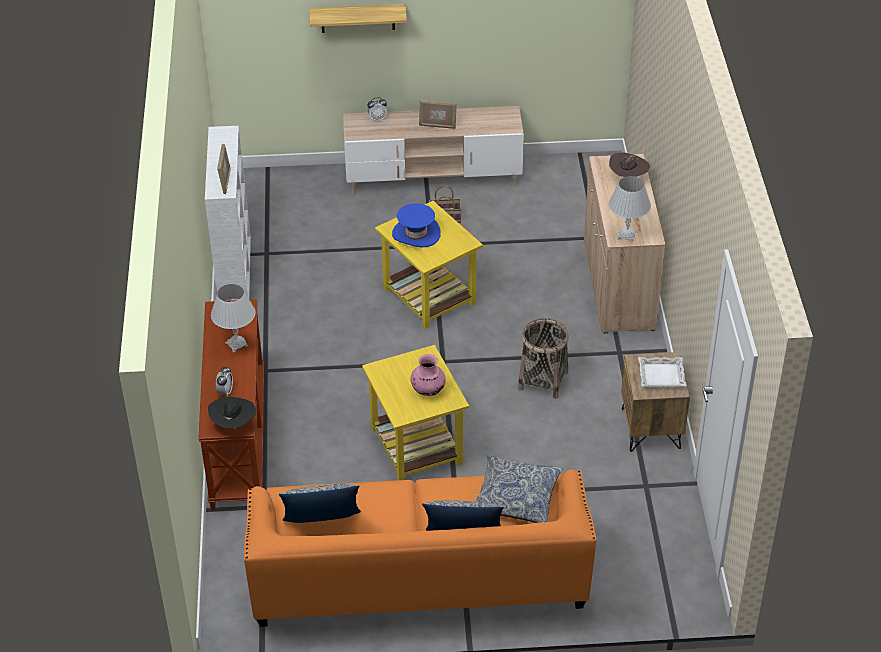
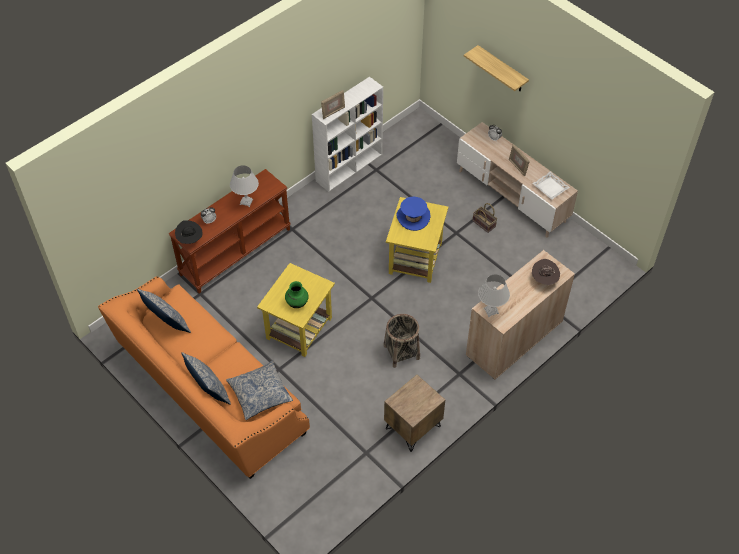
camera: 50 degrees right, 10 degrees up
pink vase [410,354,446,396] -> green vase [285,281,309,308]
white tray [638,357,686,387] -> white tray moved to [532,172,570,200]

